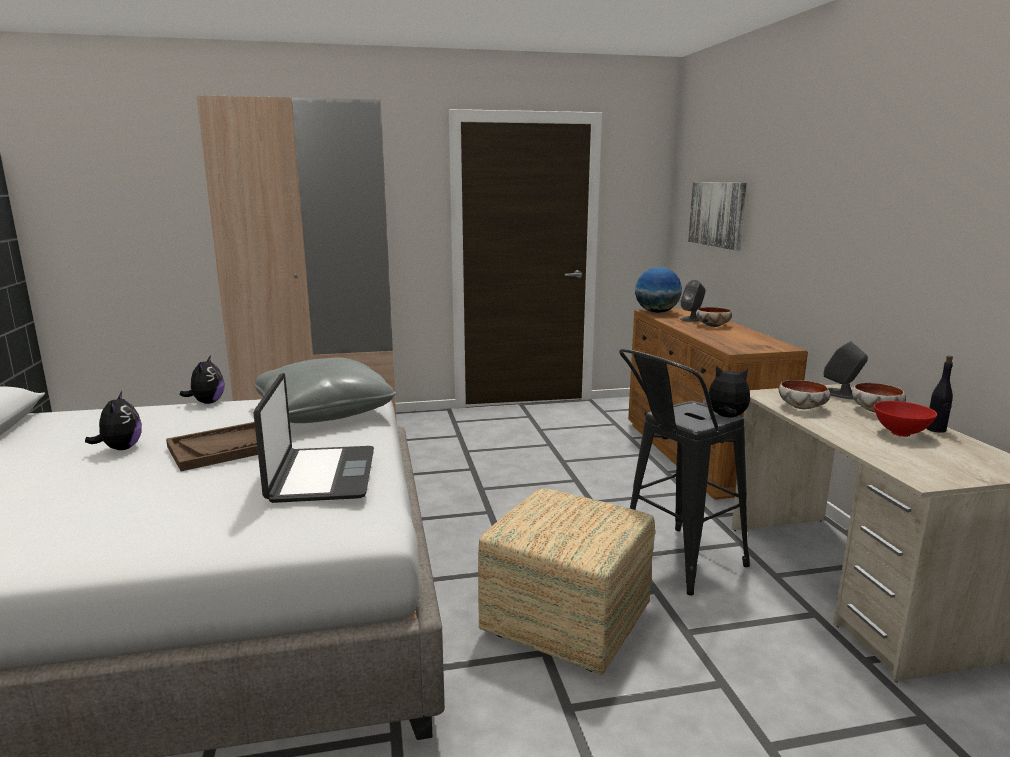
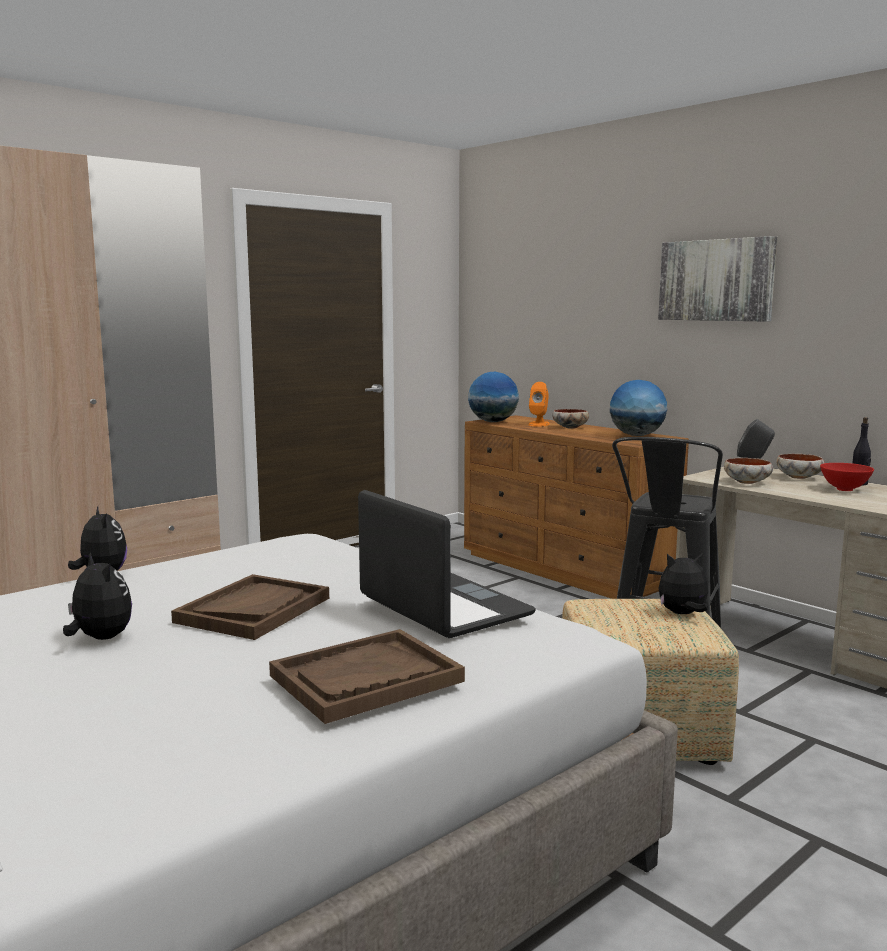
camera: 30 degrees left, 5 degrees down
grey pillow [254,357,396,423] -> none
grey speaker [680,280,706,322] -> orange speaker [529,382,550,427]
picture [688,182,747,250] -> picture moved to [658,236,777,322]
plush toy [703,365,750,417] -> plush toy moved to [659,553,708,614]
none -> brown tray [269,629,465,724]
none -> globe [610,380,667,436]

